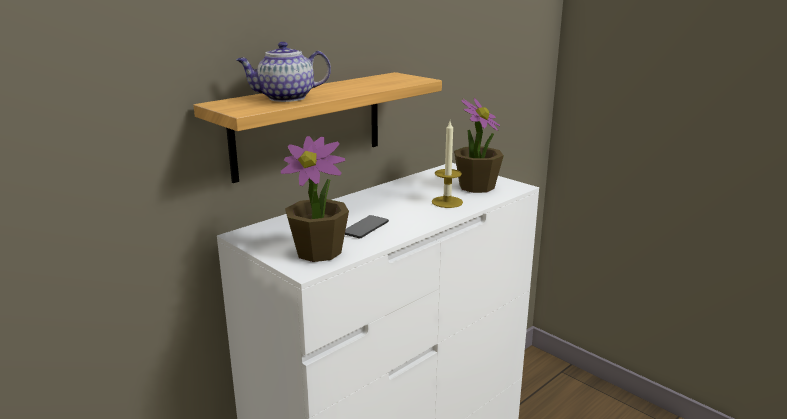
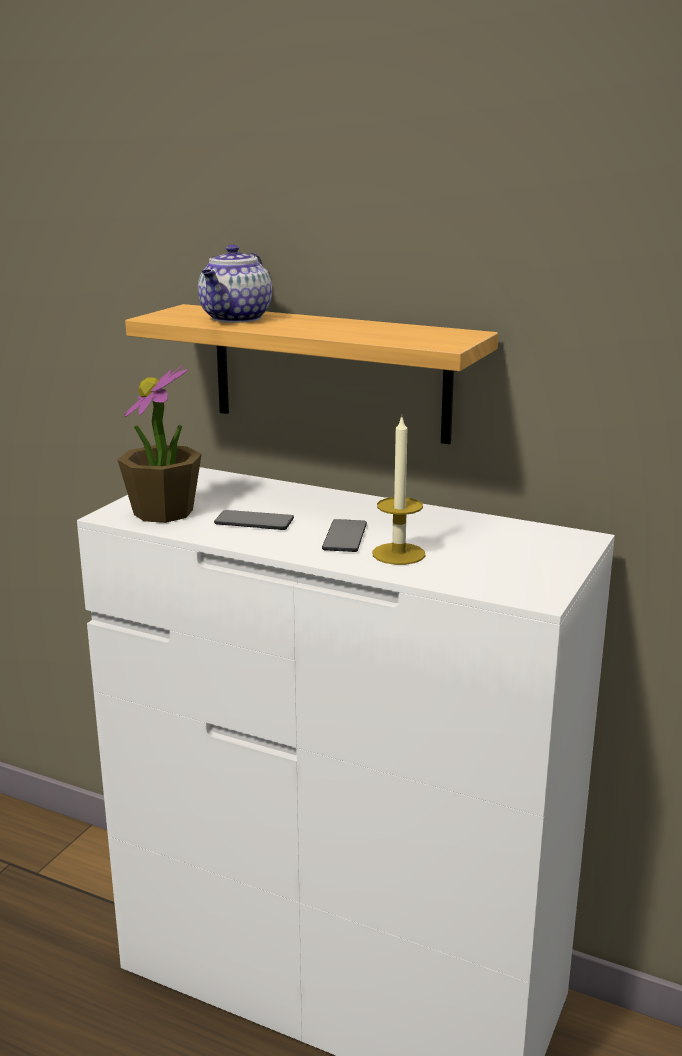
camera: 70 degrees right, 0 degrees up
teapot [236,42,331,102] -> teapot turned 120 degrees counterclockwise [198,244,272,323]
potted plant [454,98,504,193] -> none
none -> phone [322,519,367,552]

